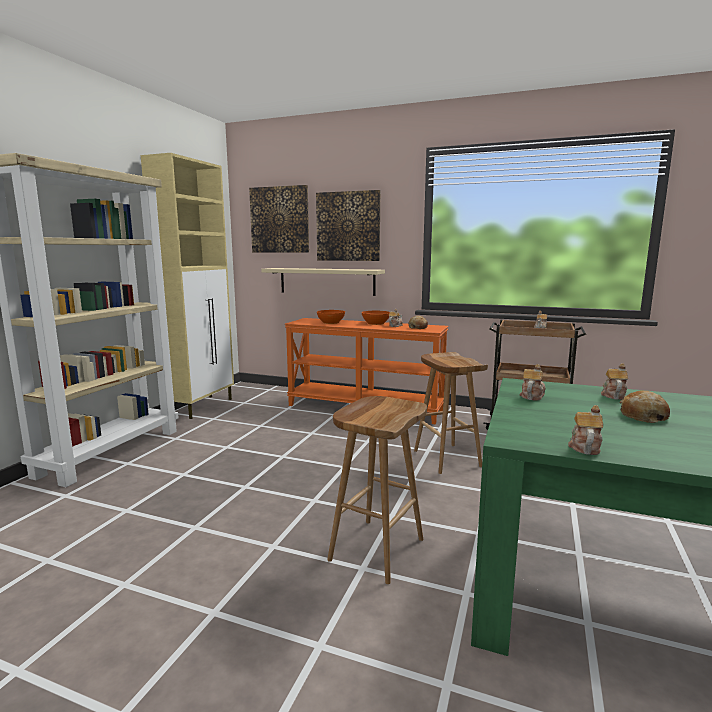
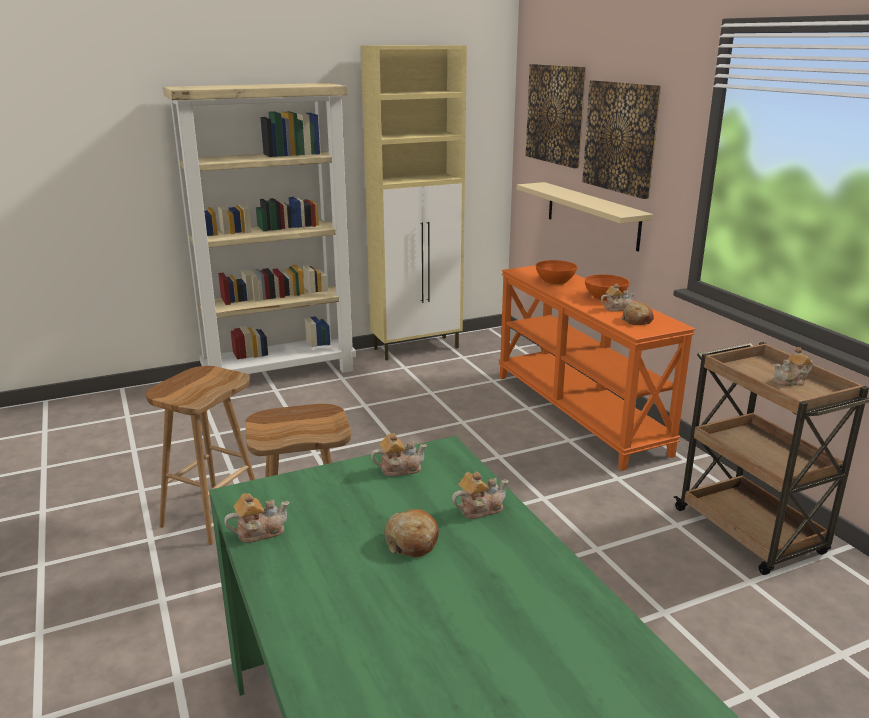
camera: 45 degrees right, 10 degrees up
brown stool [414,352,488,474] -> brown stool moved to [146,366,256,545]

